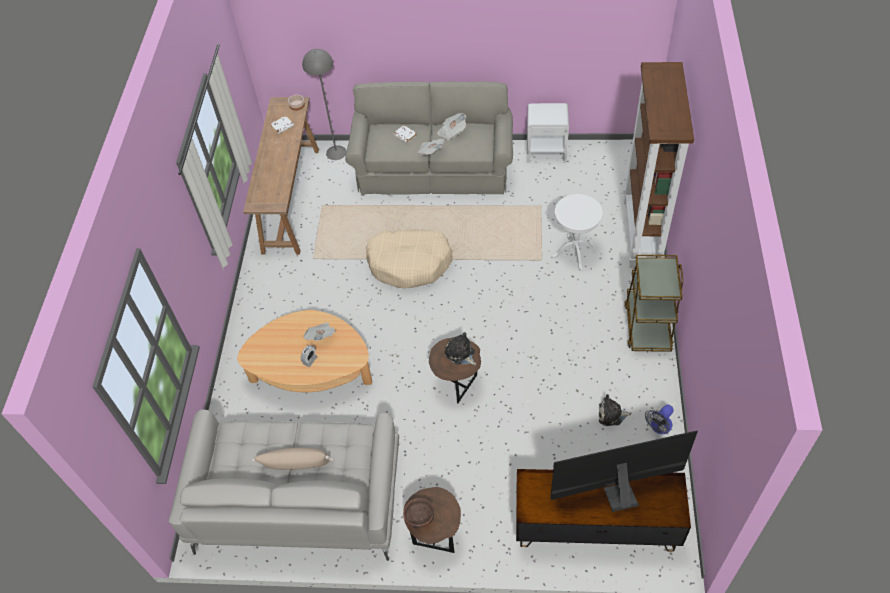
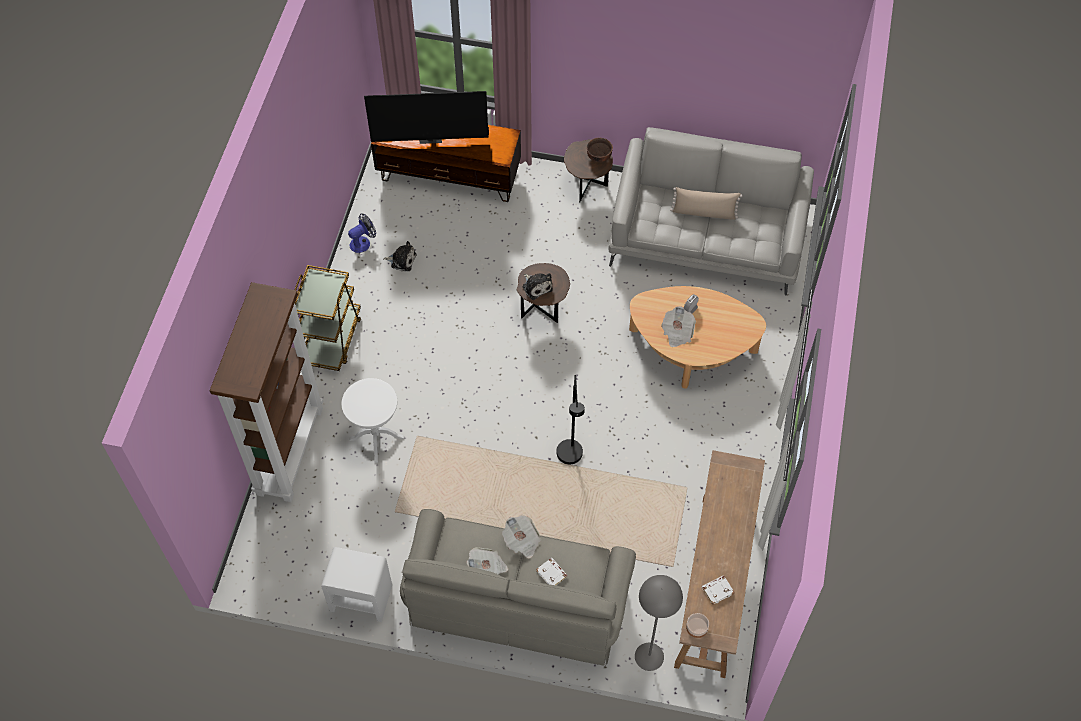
camera: 175 degrees left, 5 degrees up
beige dog bed [366,229,452,289] -> black floor lamp [557,375,585,464]

